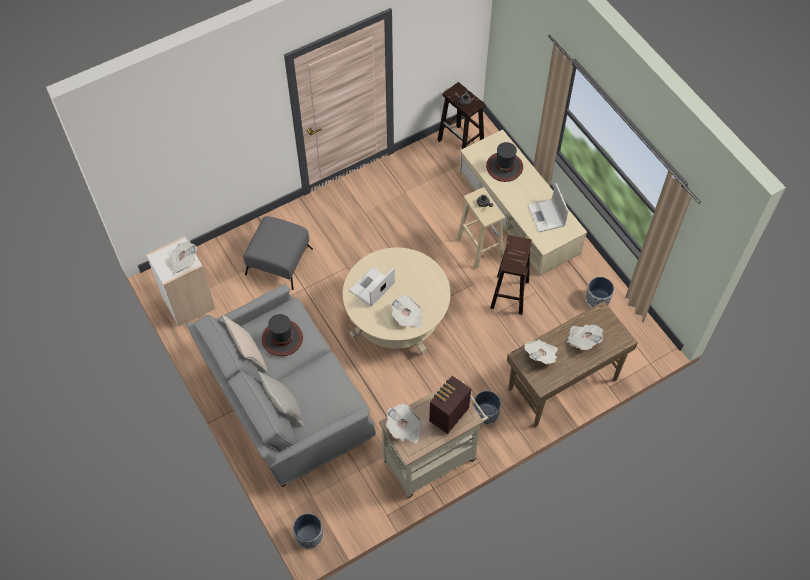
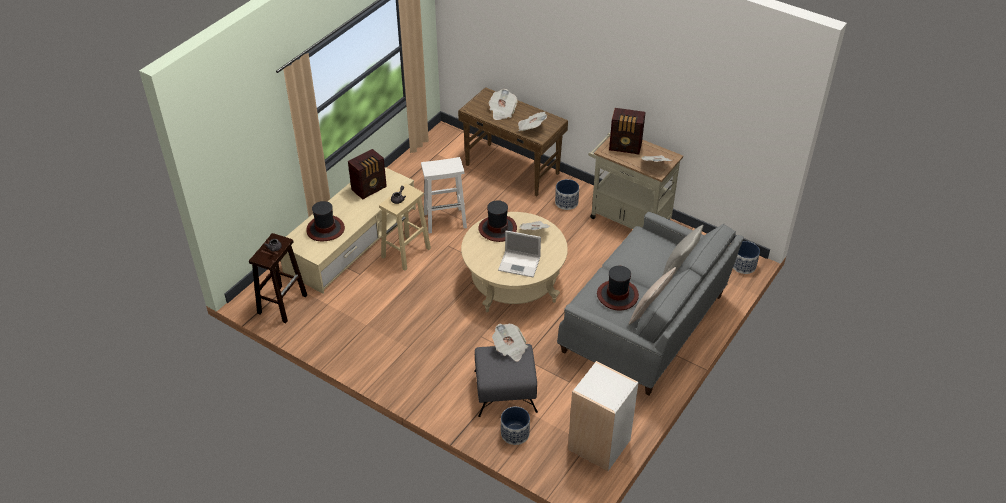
camera: 115 degrees left, 15 degrees down
newspaper [165,240,197,274] -> newspaper moved to [492,324,528,362]
brown stool [490,235,532,315] -> white stool [421,157,467,234]
laptop [527,183,569,232] -> radio [348,149,387,199]
planter [585,277,614,307] -> planter moved to [501,407,530,445]
none -> hat [478,200,517,242]

